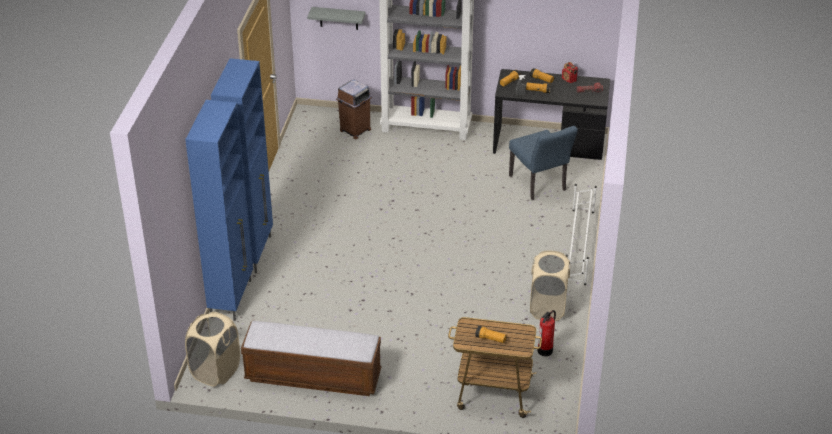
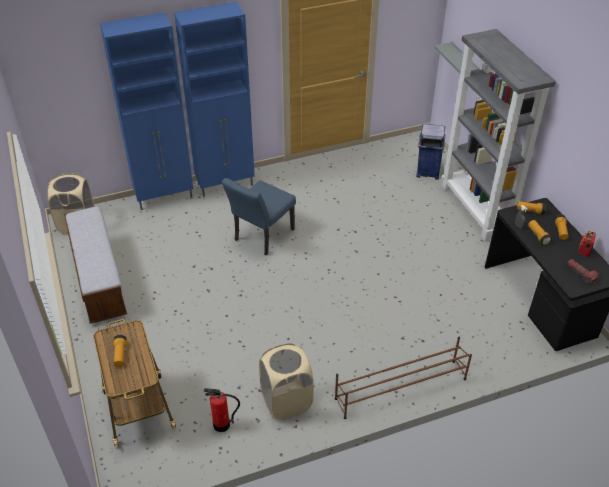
camera: 60 degrees right, 5 degrees up
brown trash can [336,80,372,139] -> blue trash can [416,124,445,180]
blue chair [509,126,578,200] -> blue chair moved to [222,178,296,256]
white shoe rack [566,184,597,285] -> brown shoe rack [335,336,472,419]

